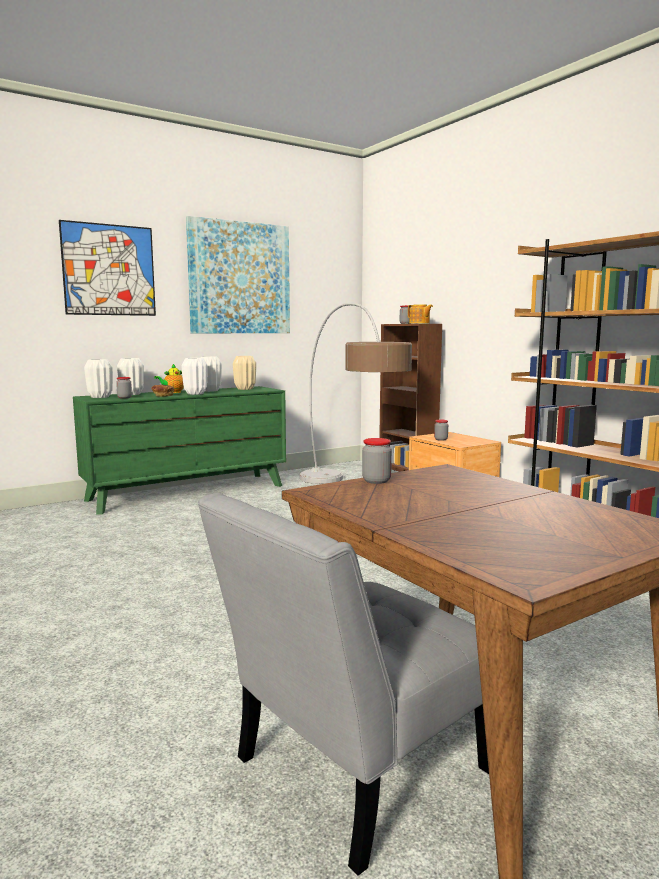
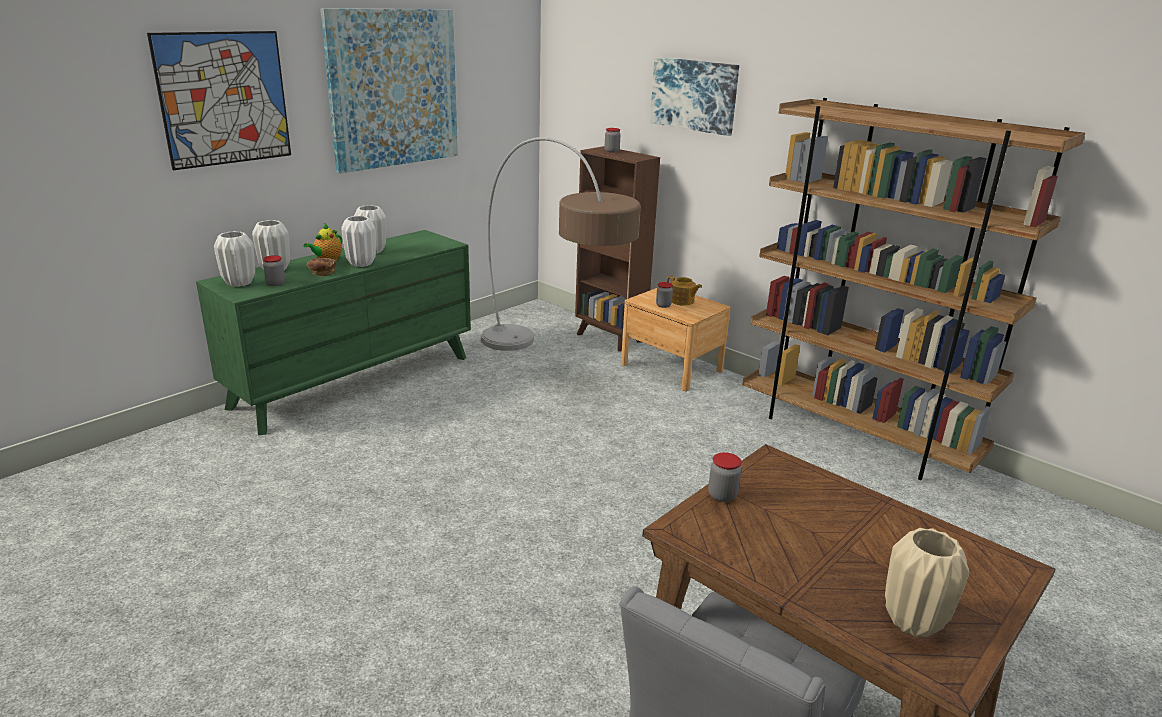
camera: 15 degrees left, 15 degrees up
beige vase [233,356,256,390] -> beige vase moved to [885,528,970,637]
teapot [408,304,433,324] -> teapot moved to [667,276,702,306]
none -> picture [650,57,739,136]

